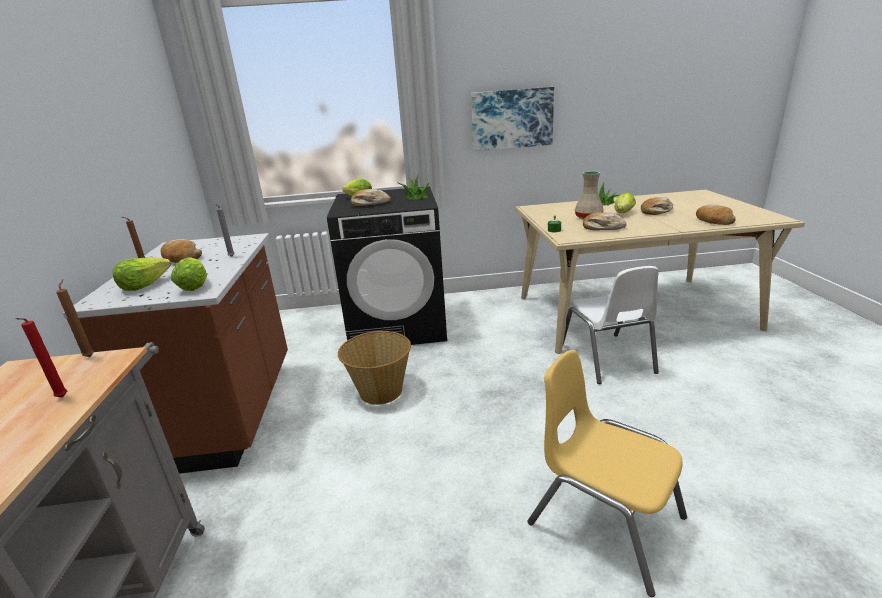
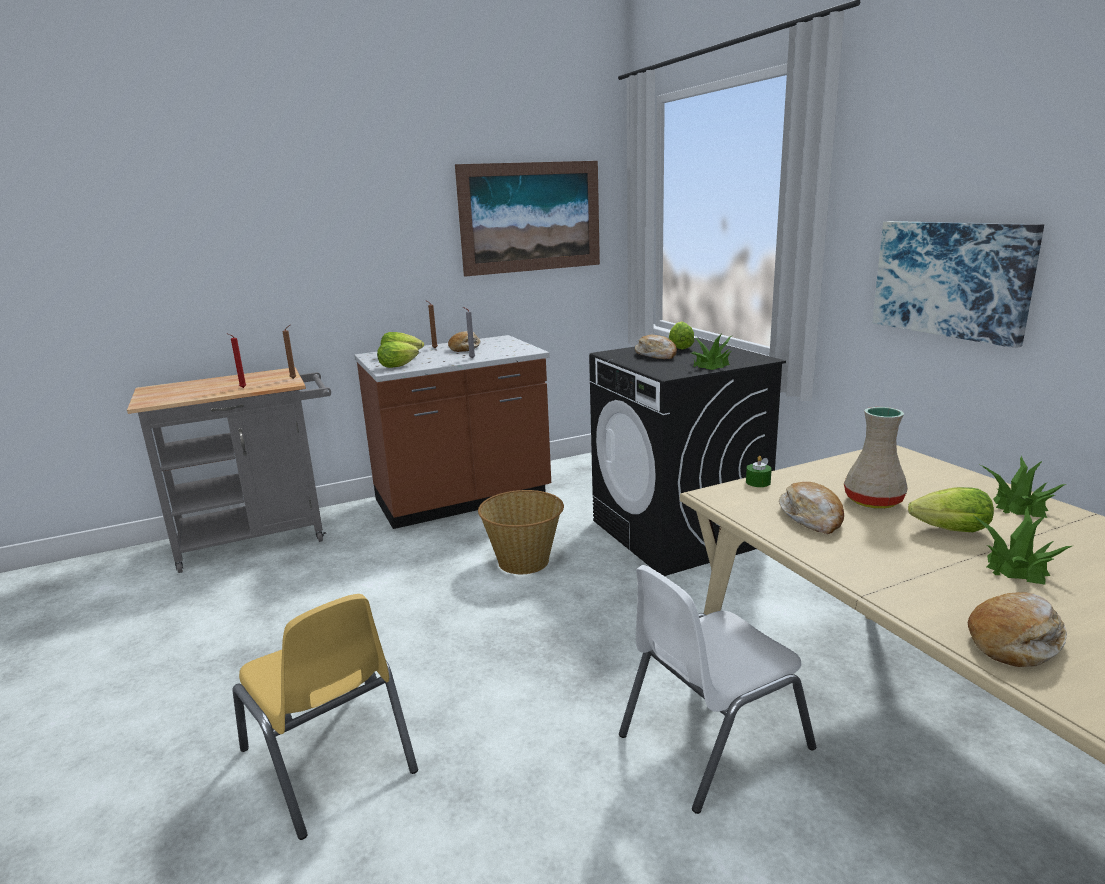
camera: 70 degrees right, 5 degrees down
yellow chair [528,350,687,597] -> yellow chair turned 120 degrees clockwise [233,594,418,840]
bread [641,197,673,215] -> potted plant [972,507,1072,585]
none -> picture [455,161,600,277]

